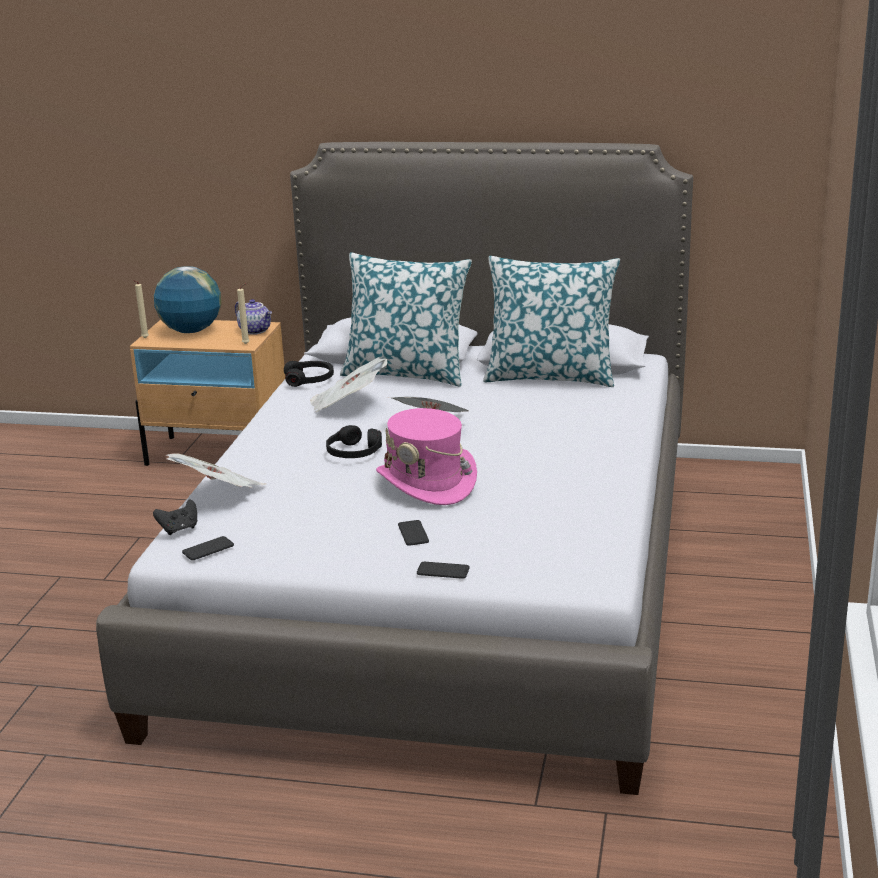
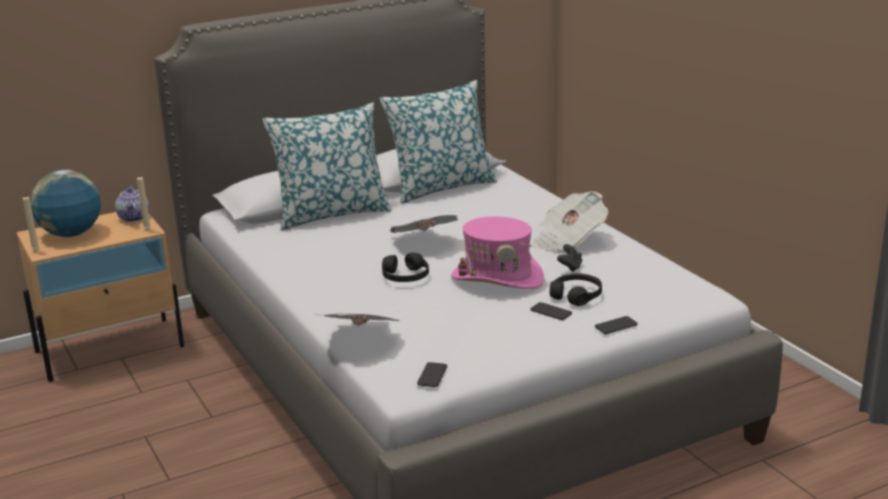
camera: 40 degrees left, 0 degrees up
black game controller [153,500,197,535] -> black game controller moved to [557,244,582,272]
teapot [235,299,272,335] -> teapot turned 75 degrees clockwise [115,186,149,222]
black headphones [284,361,334,387] -> black headphones moved to [550,273,602,306]
newspaper [310,358,387,412] -> newspaper moved to [532,191,608,252]

